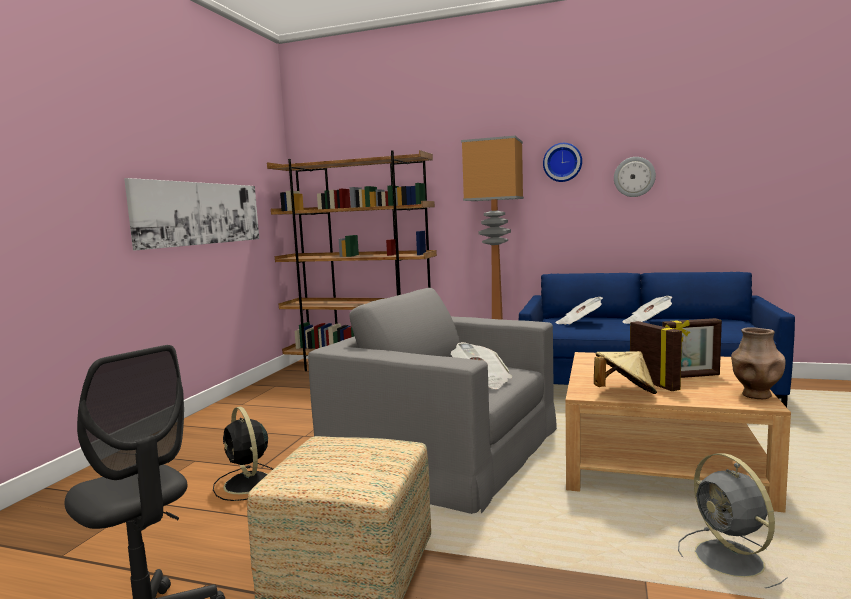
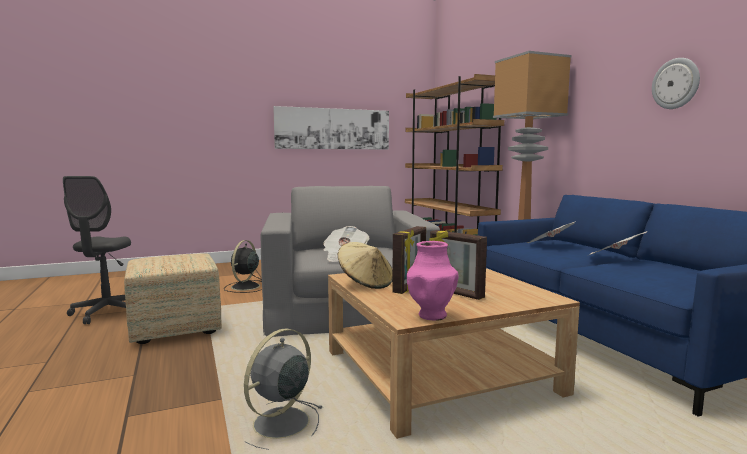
camera: 50 degrees right, 0 degrees up
wall clock [543,143,582,182] -> none
brown vase [731,327,786,399] -> pink vase [406,241,459,321]

